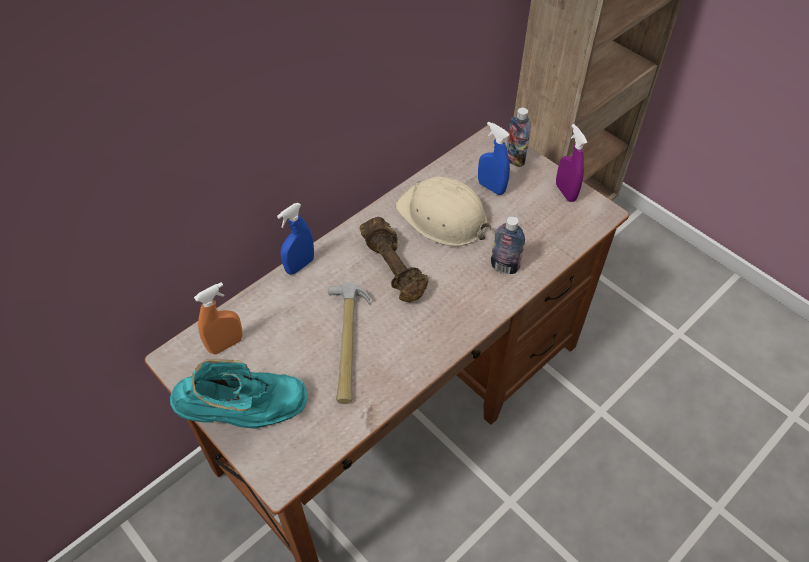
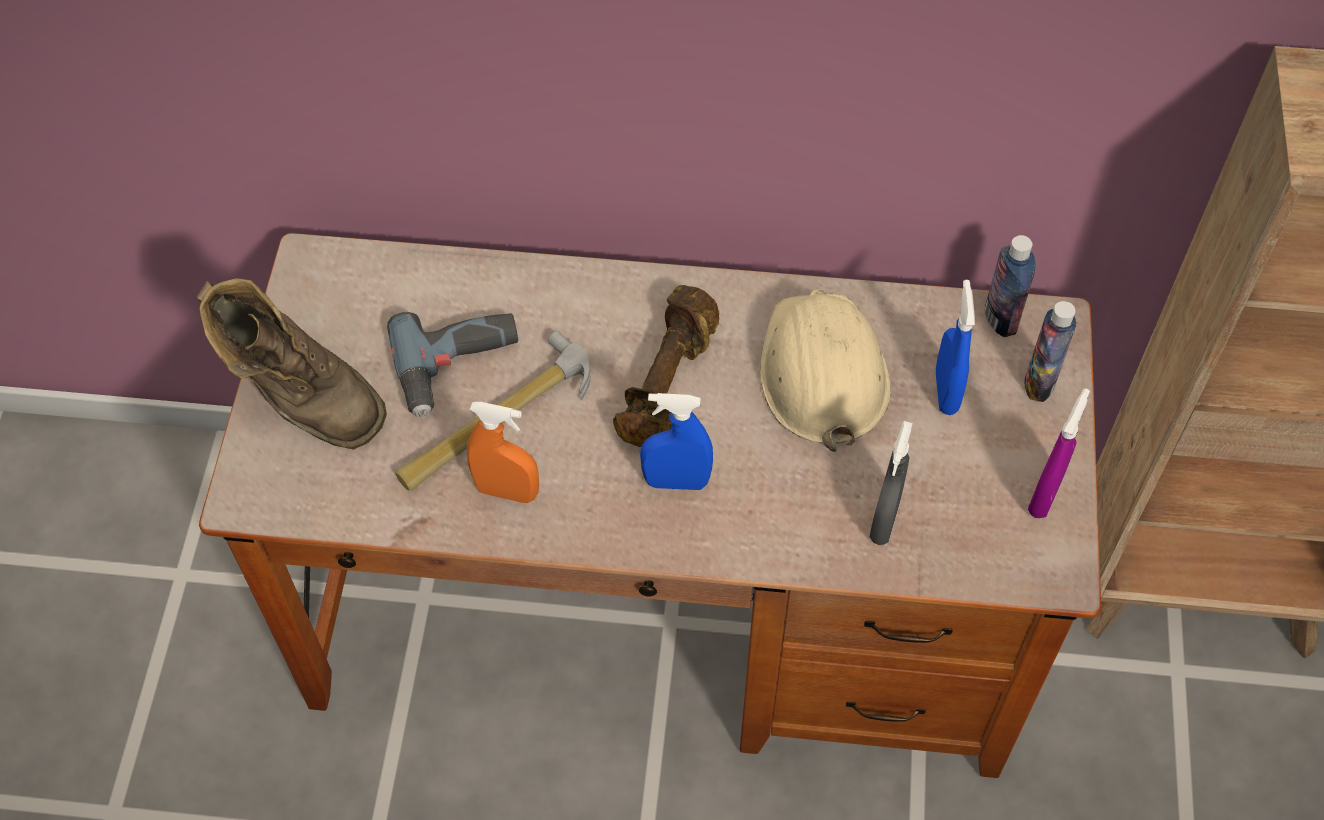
camera: 50 degrees right, 5 degrees up
turquoise boot [170,359,307,429] -> brown boot [196,278,387,450]
orange spray bottle [194,282,243,354] -> orange spray bottle moved to [467,402,539,503]
blue spray bottle [277,203,314,275] -> blue spray bottle moved to [640,393,713,490]
bottle [491,216,525,274] -> bottle moved to [984,235,1035,337]
none -> power drill [387,312,518,418]
none -> grey spray bottle [869,421,913,545]

